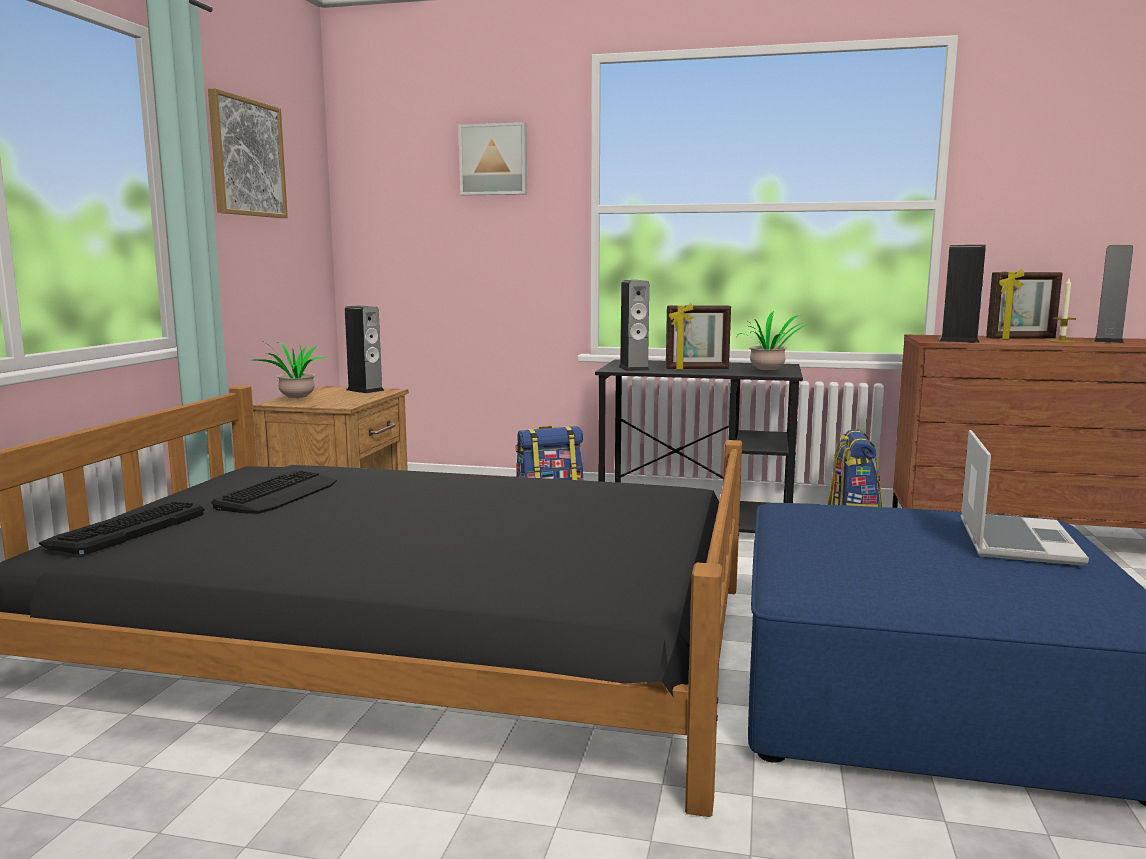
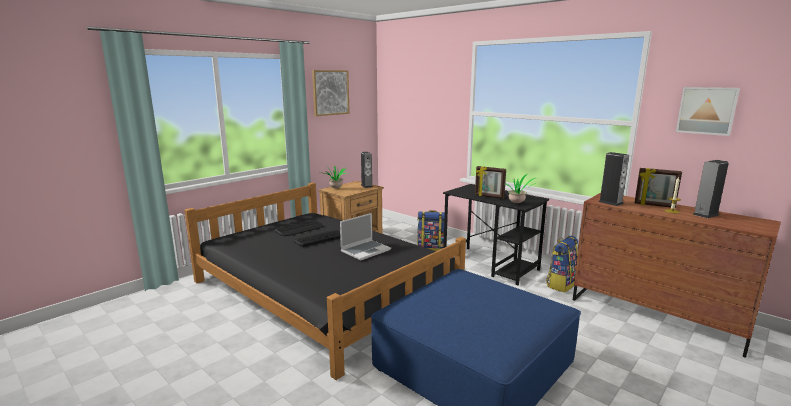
camera: 30 degrees right, 5 degrees up
keyboard [39,501,205,555] -> keyboard moved to [293,230,341,247]
picture [459,122,527,196] -> picture moved to [676,87,740,136]
speaker [619,280,650,371] -> none
laptop [961,430,1089,565] -> laptop moved to [340,213,391,261]

